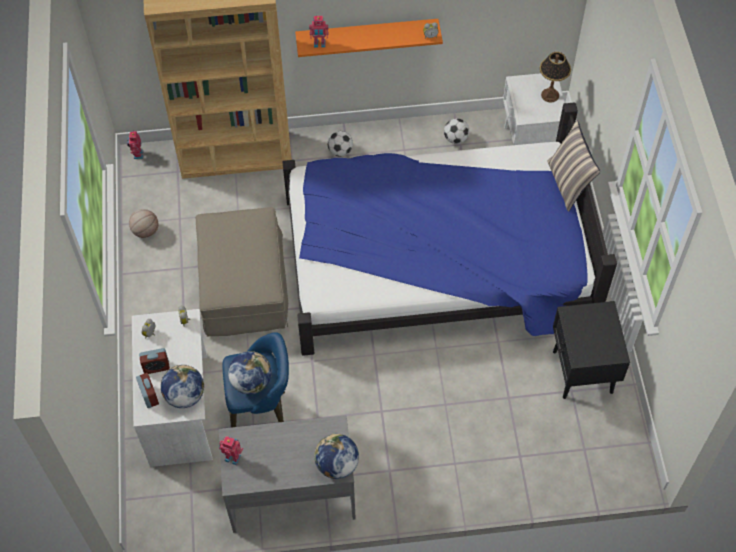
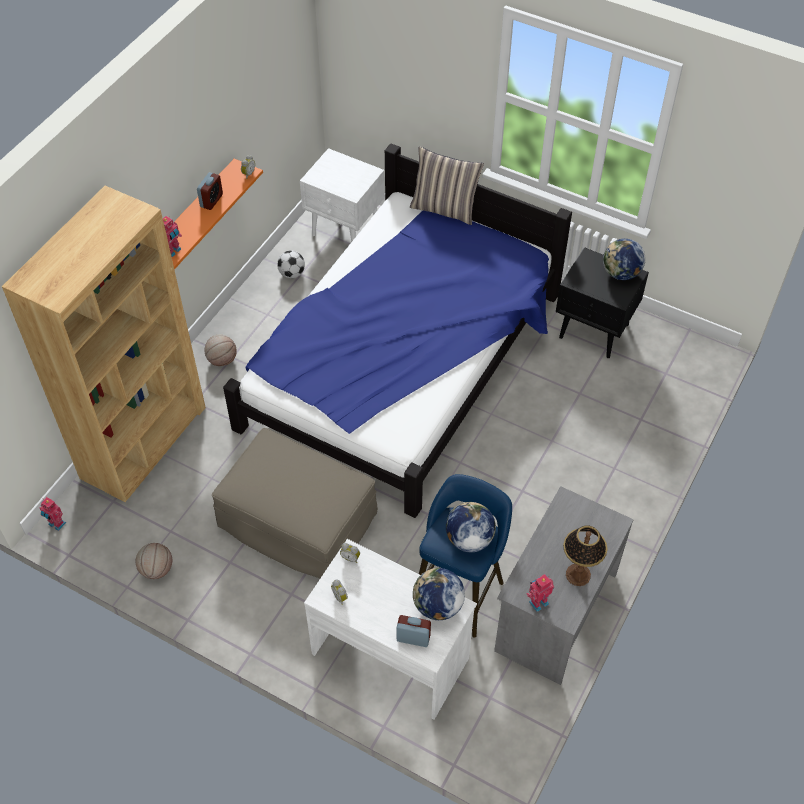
camera: 55 degrees left, 5 degrees down
alarm clock [139,348,170,374] -> alarm clock moved to [197,172,223,210]
globe [314,434,359,479] -> globe moved to [603,239,646,280]
football [327,131,353,157] -> basketball [205,335,237,366]
table lamp [540,52,571,102] -> table lamp moved to [563,525,608,586]

